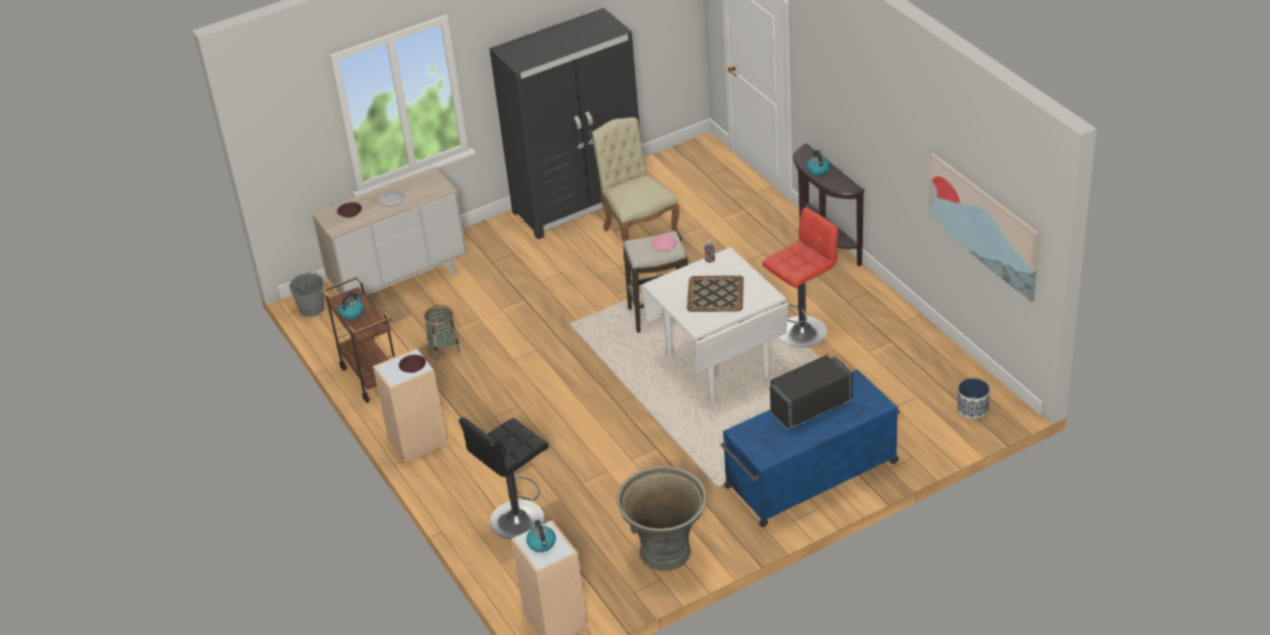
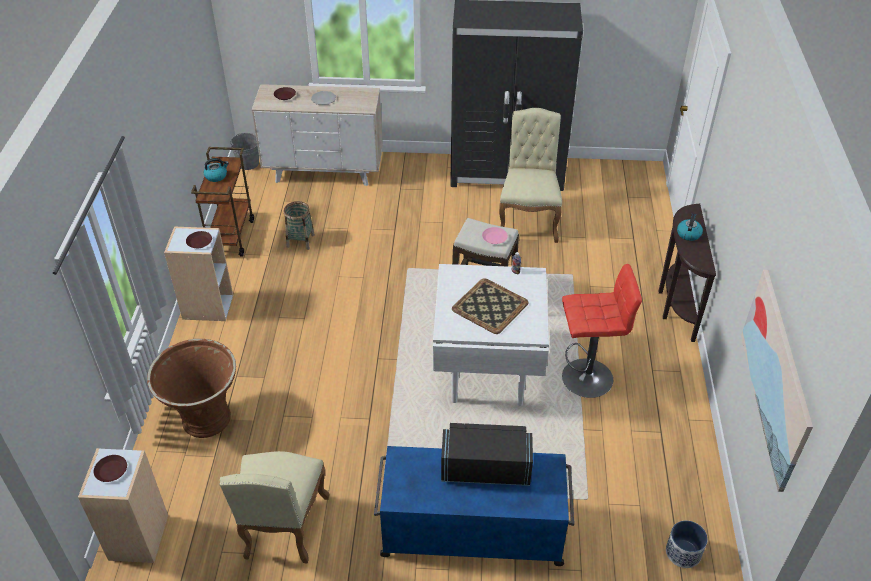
camera: 30 degrees right, 5 degrees up
black stool [459,417,549,539] -> brown planter [147,339,236,438]
kettle [526,520,556,552] -> brown plate [94,455,127,482]
grey planter [617,466,707,571] -> beige chair [219,451,329,563]

